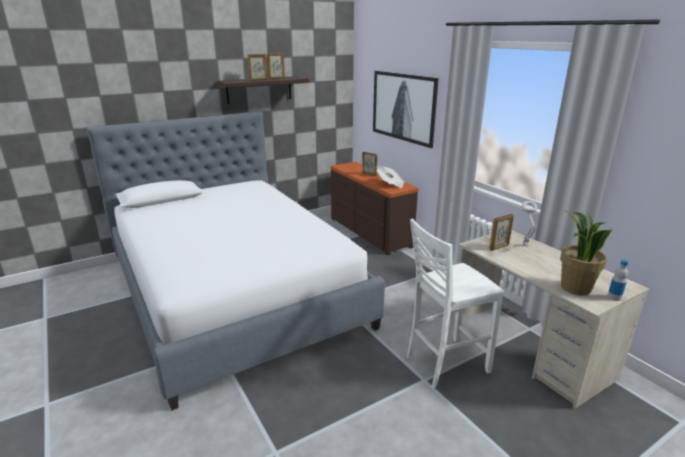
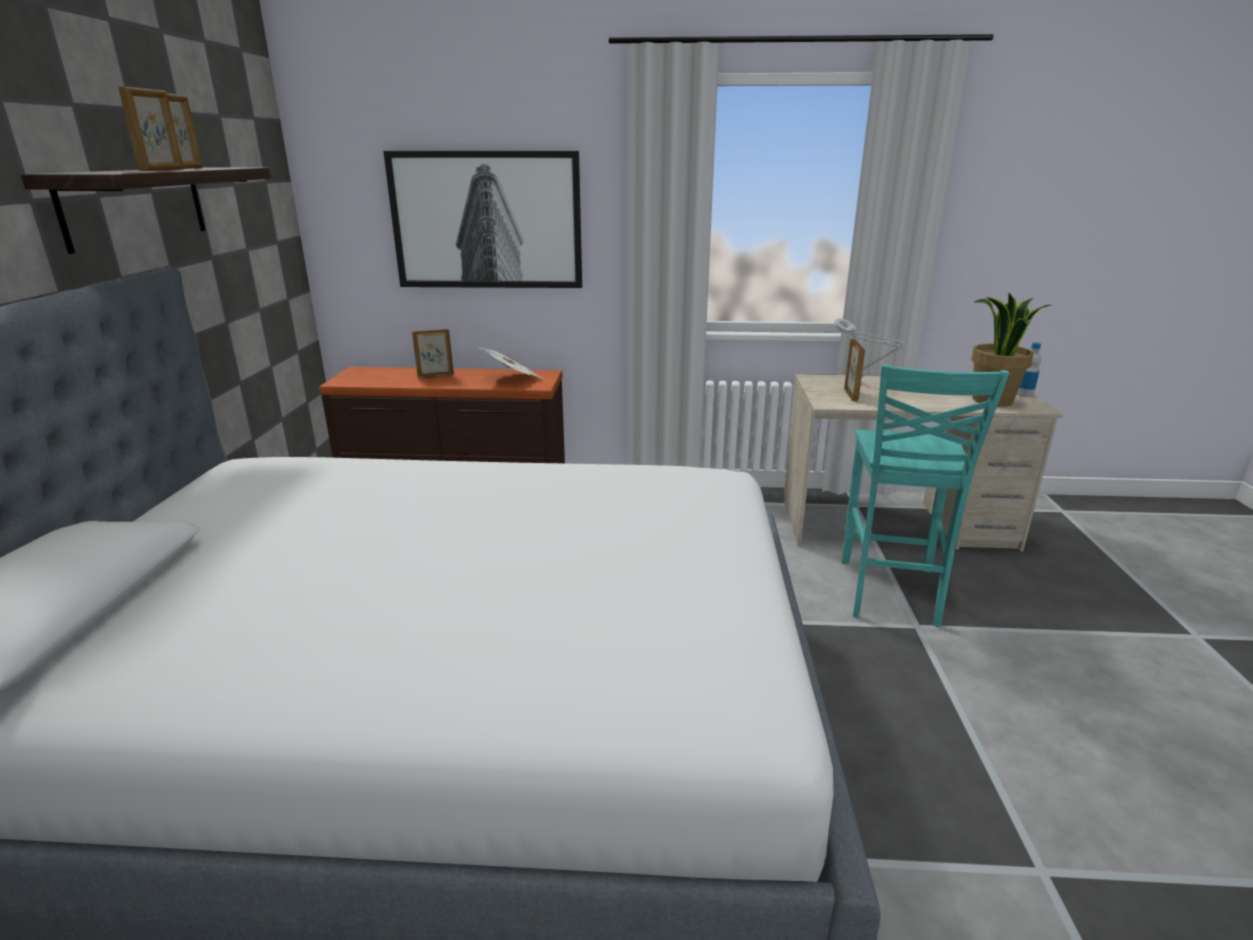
camera: 55 degrees left, 0 degrees up
white chair [407,219,504,388] -> turquoise chair [842,364,1009,627]

